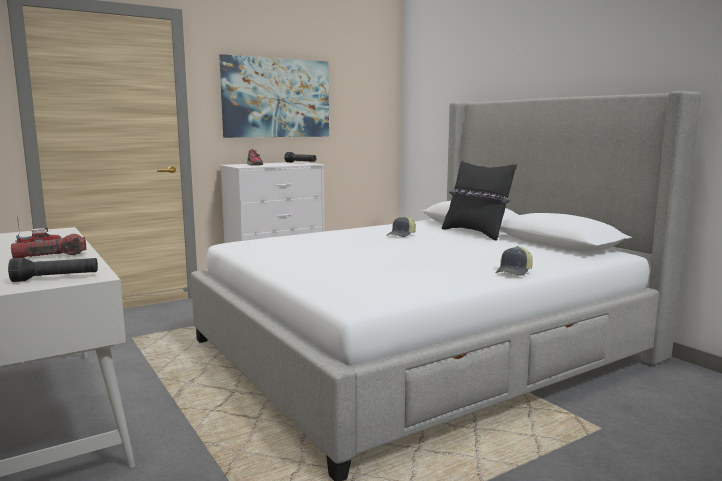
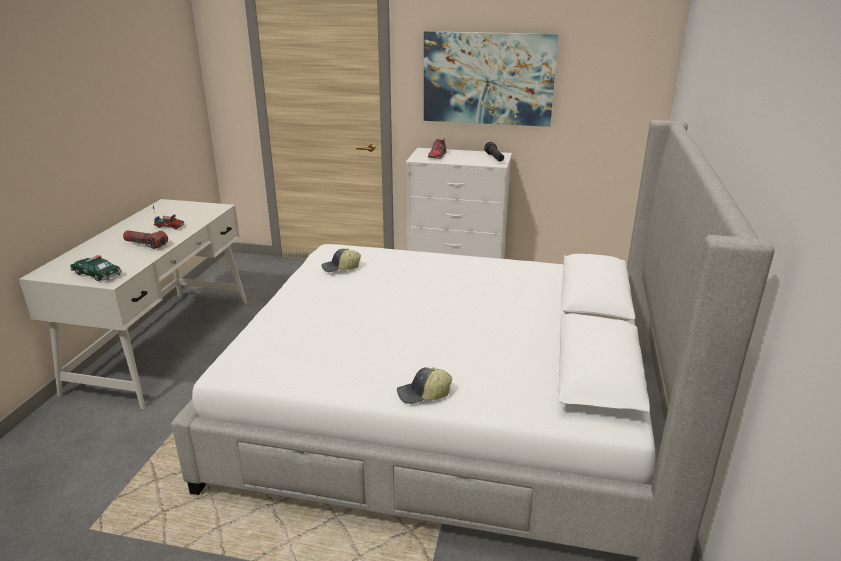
camera: 45 degrees right, 15 degrees up
black flashlight [8,258,98,282] -> toy car [70,255,122,281]
cap [386,216,416,237] -> cap moved to [321,248,361,272]
black pillow [442,161,517,241] -> none

